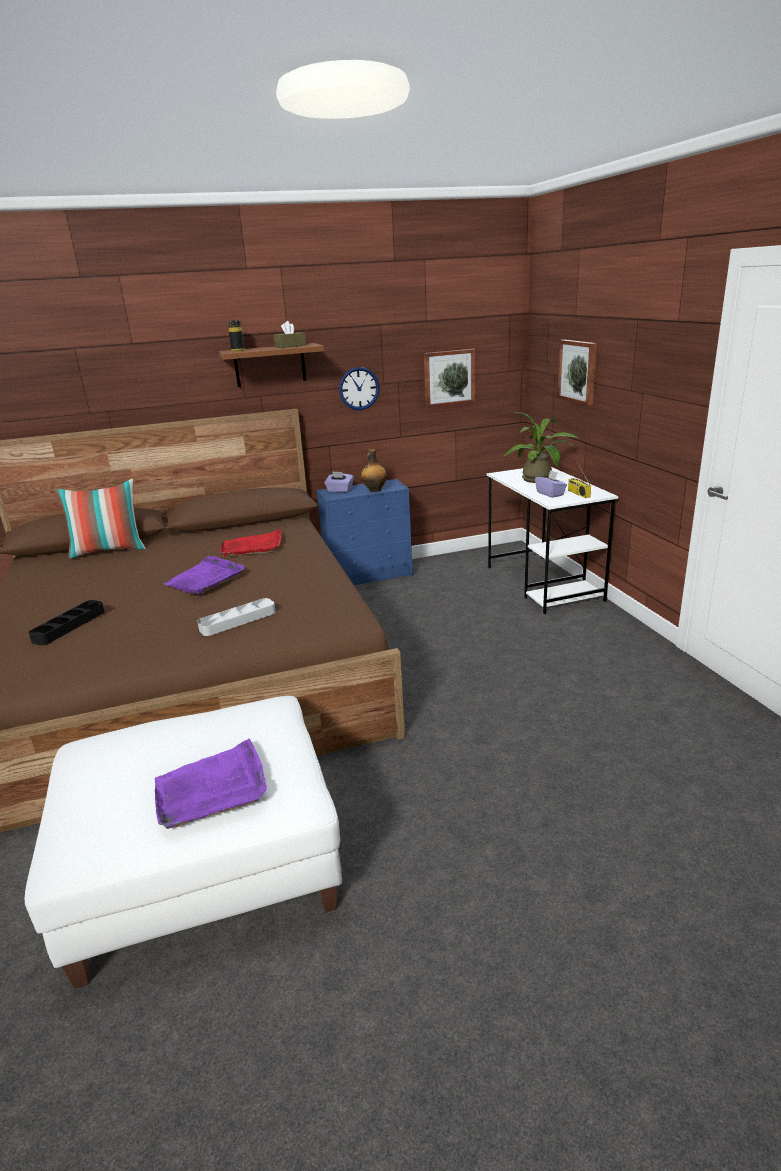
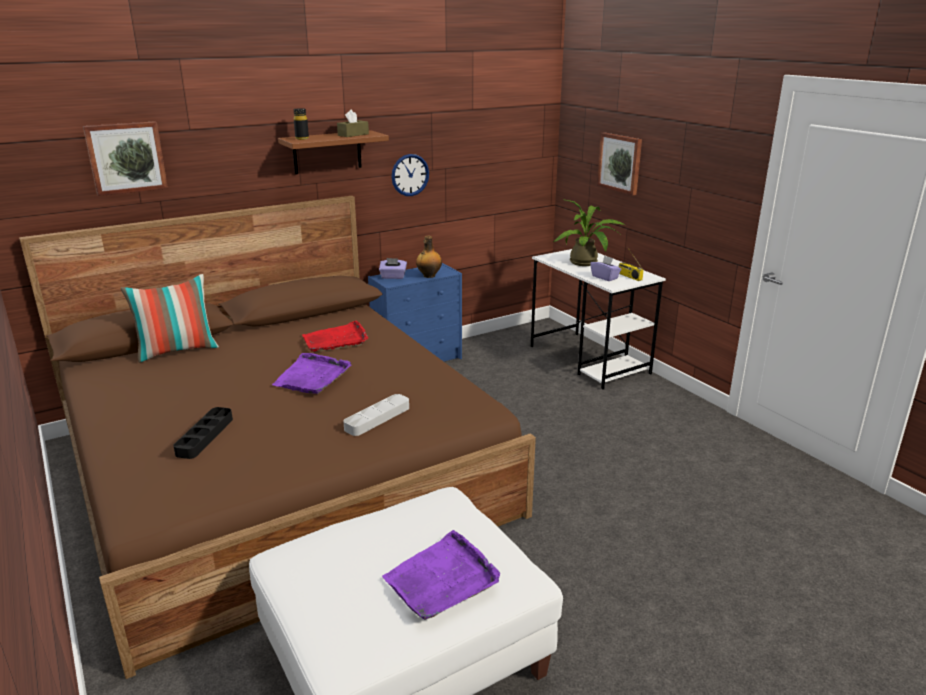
camera: 15 degrees left, 0 degrees up
picture [424,349,475,408] -> picture moved to [83,121,168,196]

